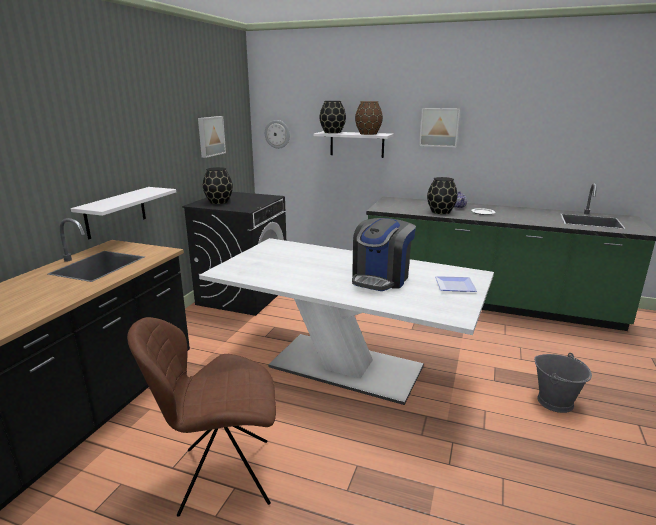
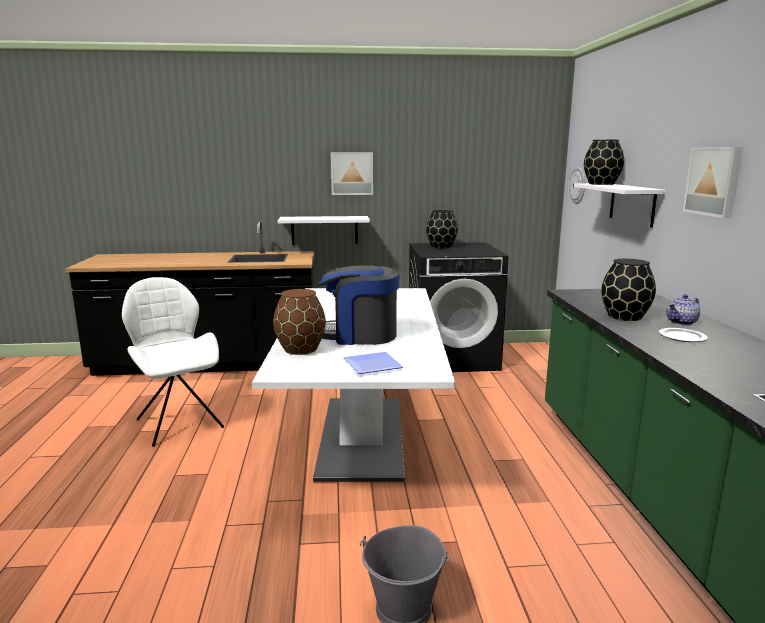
camera: 65 degrees right, 5 degrees down
brown chair [127,317,276,517] -> white chair [122,277,224,447]
picture [198,116,226,158] -> picture moved to [331,152,373,195]
brown vase [355,101,383,135] -> brown vase moved to [273,289,326,355]

